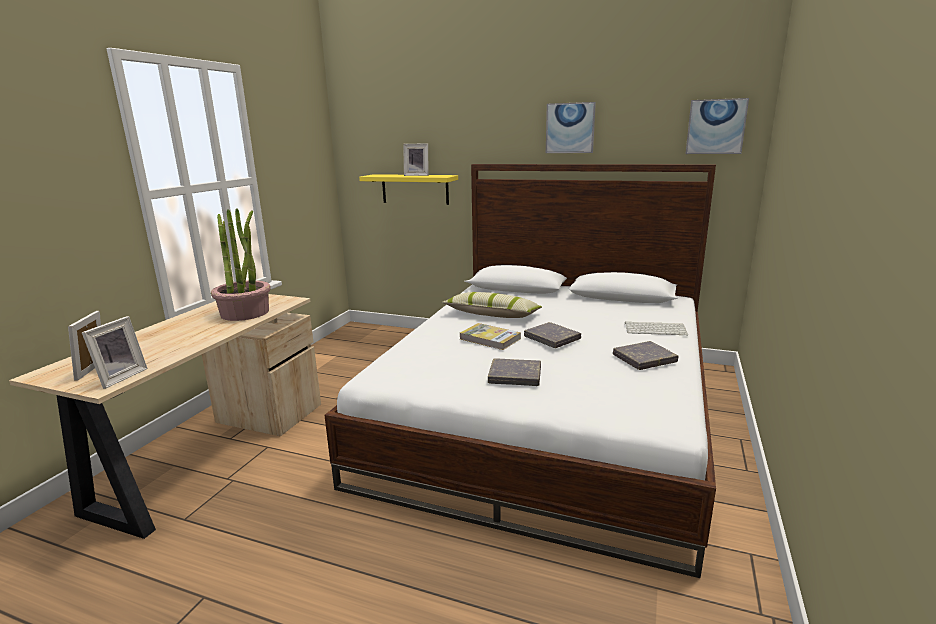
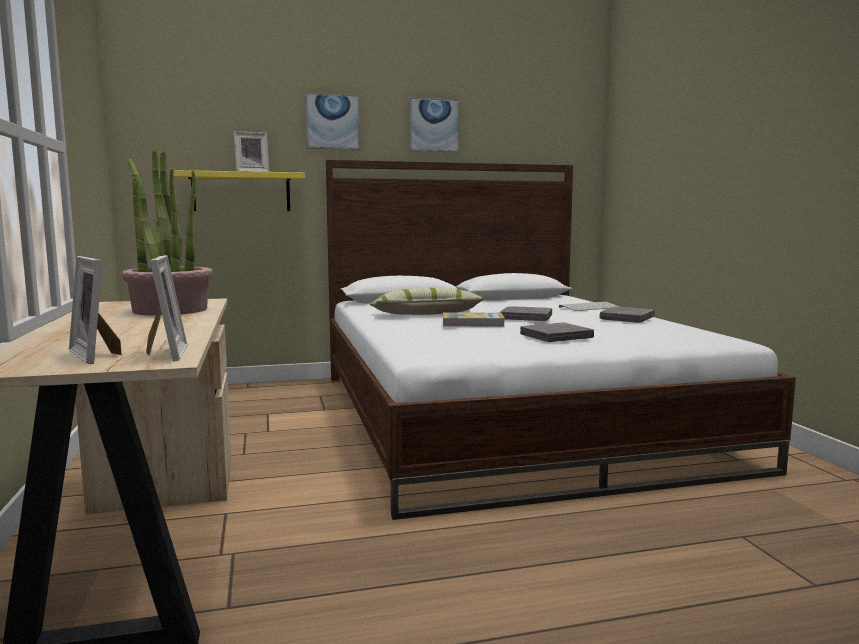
camera: 35 degrees left, 10 degrees down
picture [686,98,749,154] -> picture moved to [305,93,360,150]

